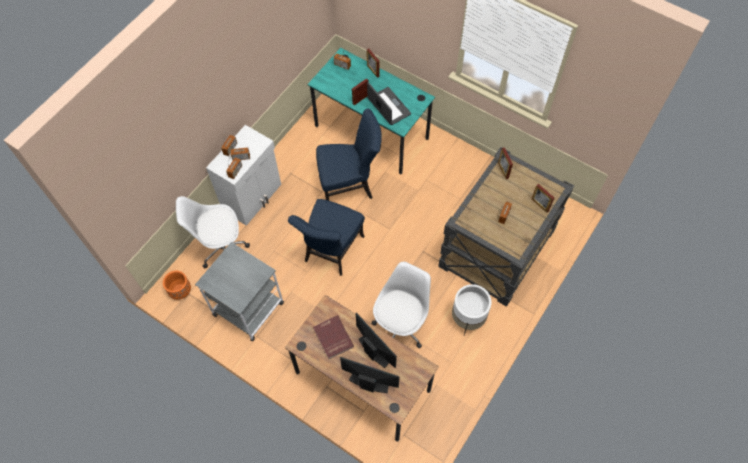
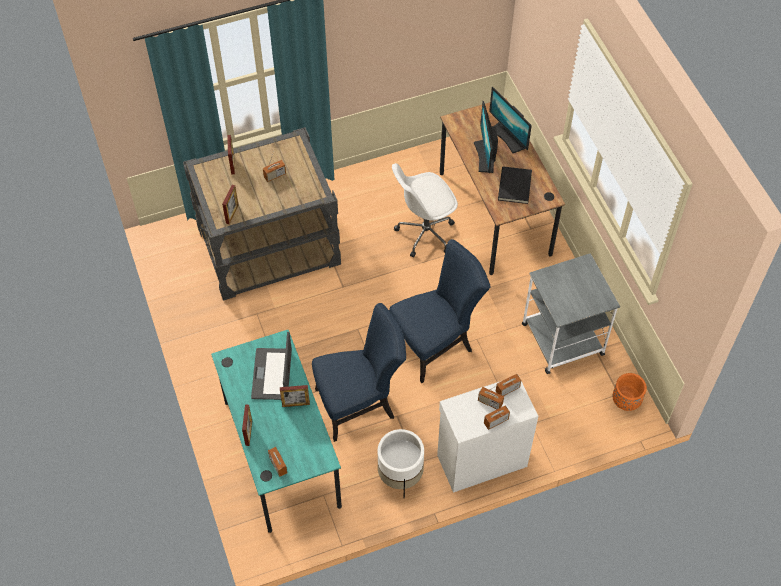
camera: 145 degrees left, 5 degrees down
white office chair [176,196,250,268] -> none
red book [313,315,354,359] -> black book [498,166,532,204]
blue chair [316,108,382,201] -> blue chair turned 135 degrees clockwise [312,303,406,442]
white planter [452,284,491,335] -> white planter moved to [378,429,424,498]

